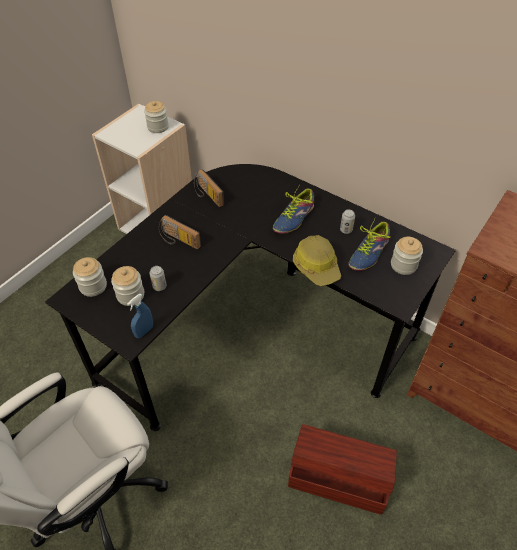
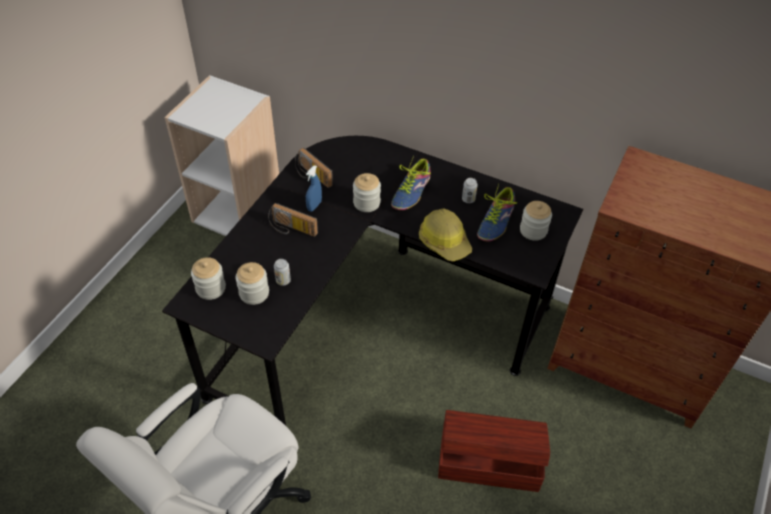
camera: 10 degrees left, 0 degrees up
blue spray bottle [127,294,153,339] -> blue spray bottle moved to [306,165,322,212]
jar [144,101,169,133] -> jar moved to [353,173,381,212]

